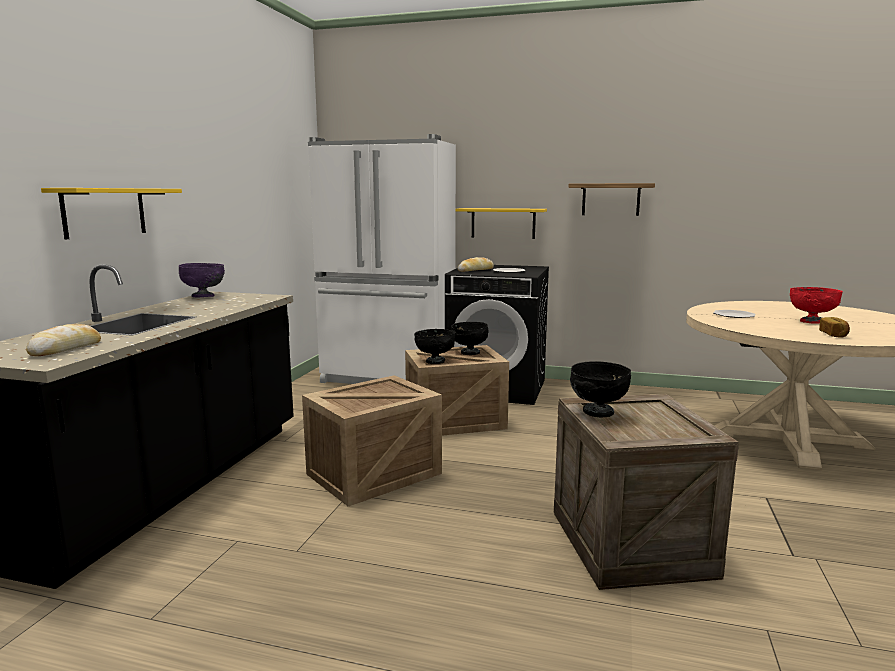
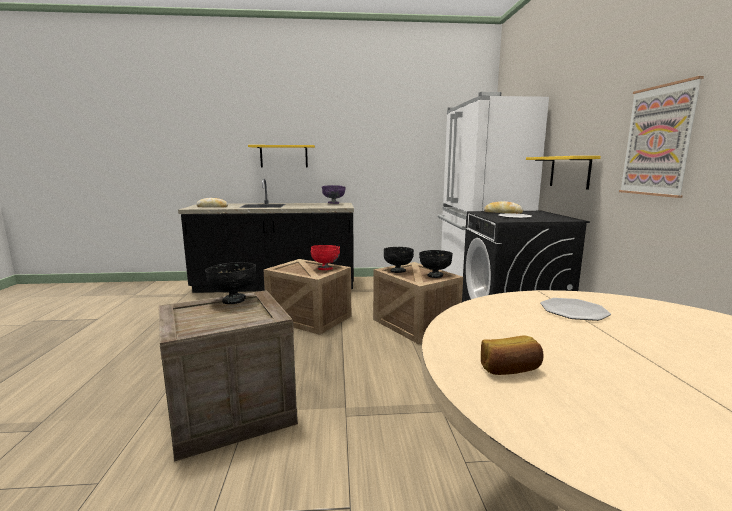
camera: 70 degrees right, 0 degrees up
shelf [569,183,655,216] -> picture [619,76,704,198]
red bowl [790,287,843,324] -> red bowl moved to [311,245,340,270]

